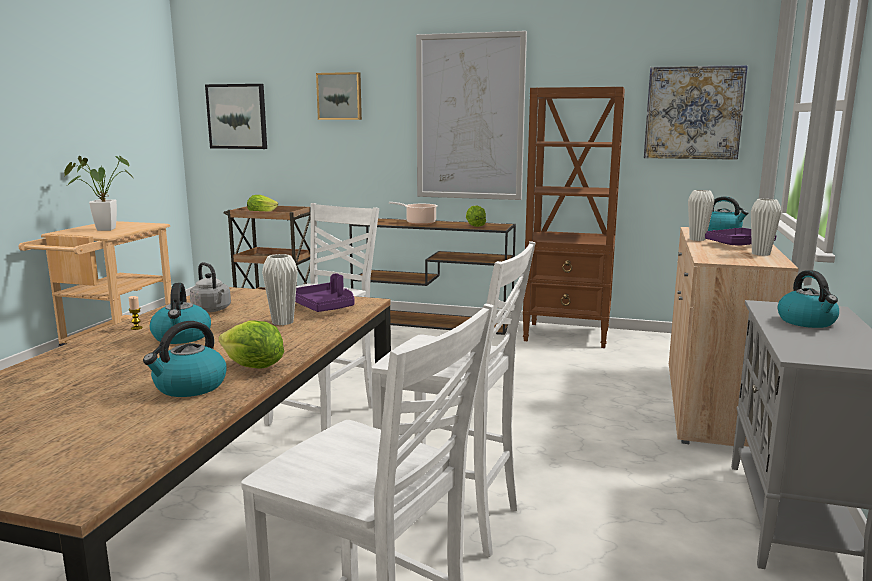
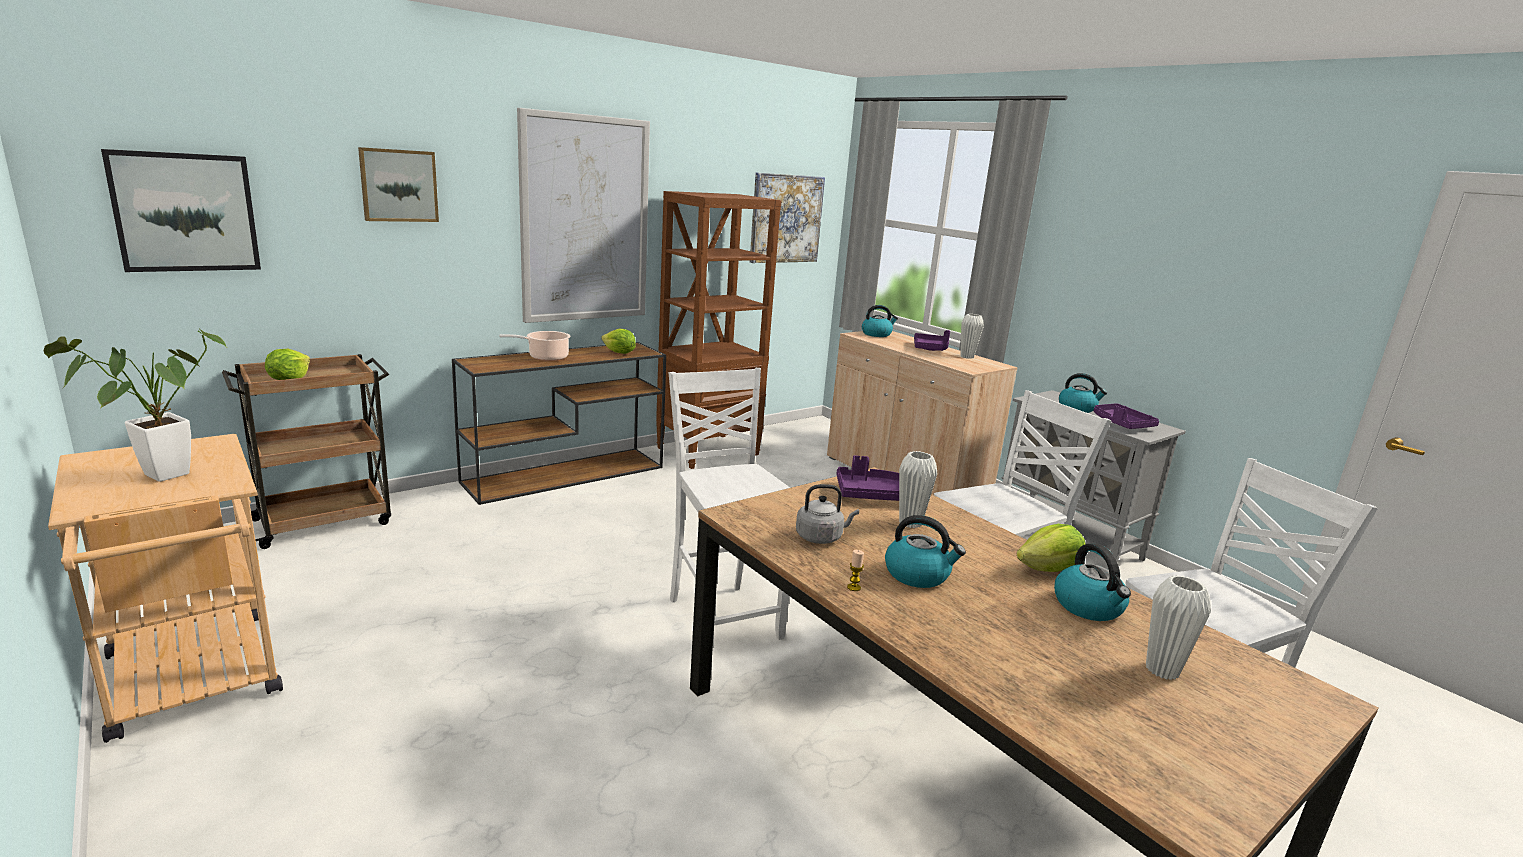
camera: 55 degrees left, 5 degrees up
white vase [688,190,714,241] -> white vase moved to [1146,575,1211,680]
none -> purple tray [1094,403,1159,429]

